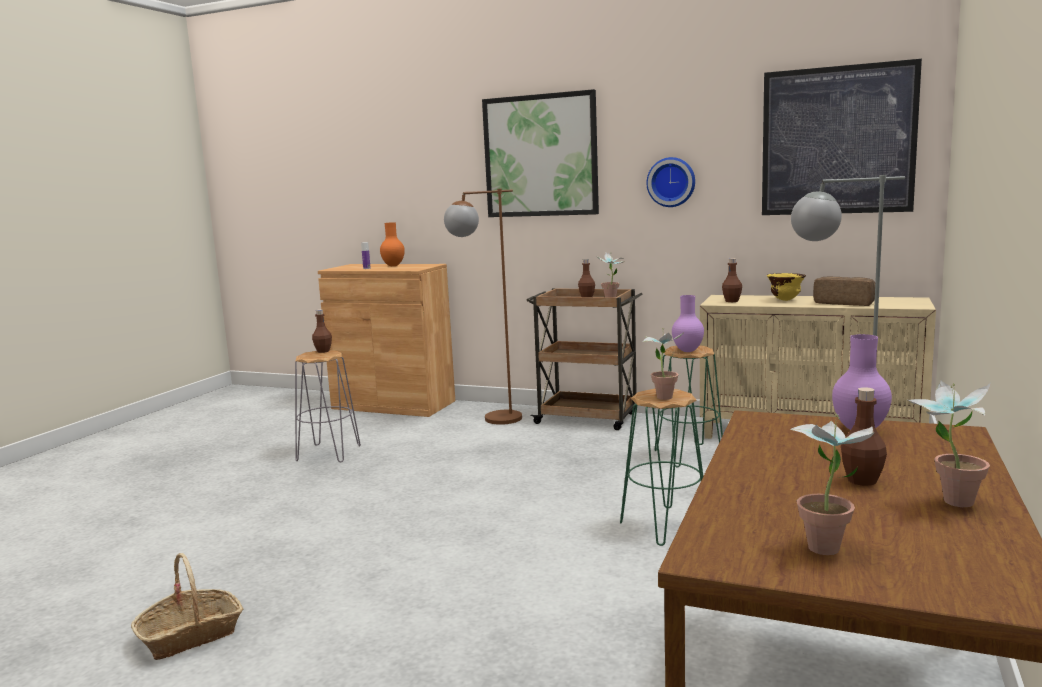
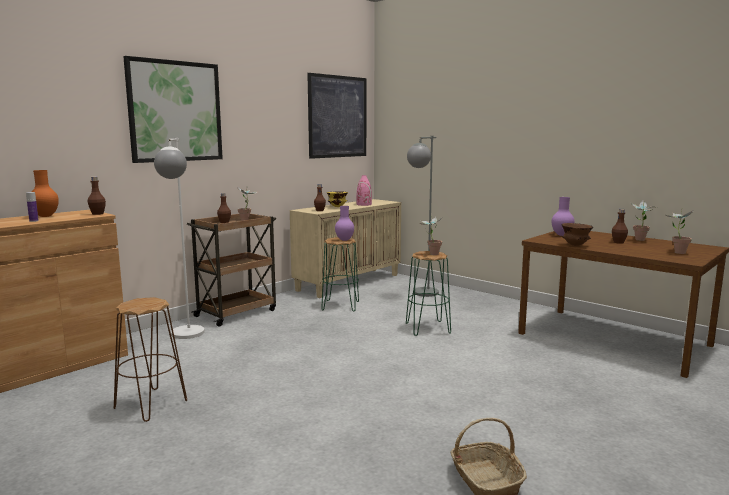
camera: 70 degrees left, 0 degrees up
grey stool [295,350,361,462] -> brown stool [114,297,187,422]
brown bottle [312,309,332,353] -> brown bottle moved to [88,177,106,215]
brown floor lamp [444,189,522,425] -> white floor lamp [154,137,204,339]
wall clock [646,157,695,207] -> none
bread [813,277,875,306] -> pink vase [356,175,372,206]
none -> brown bowl [562,223,593,246]

